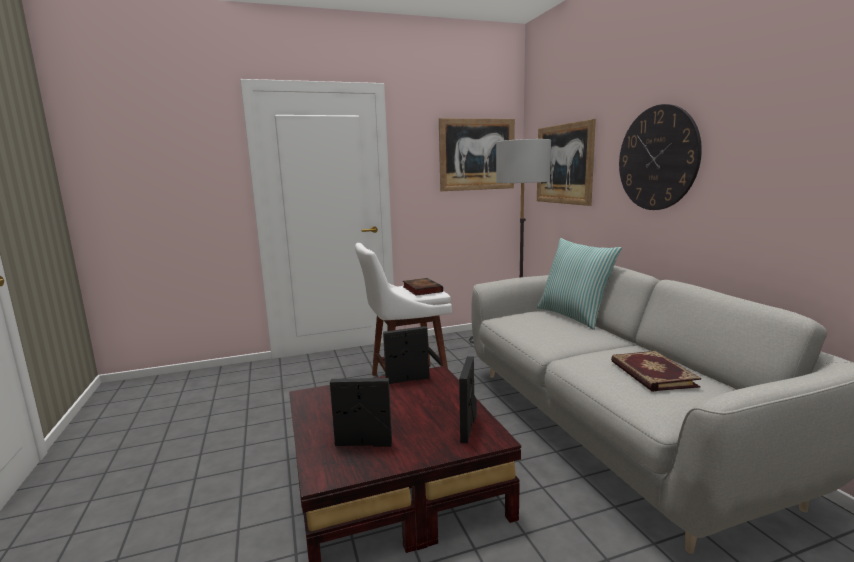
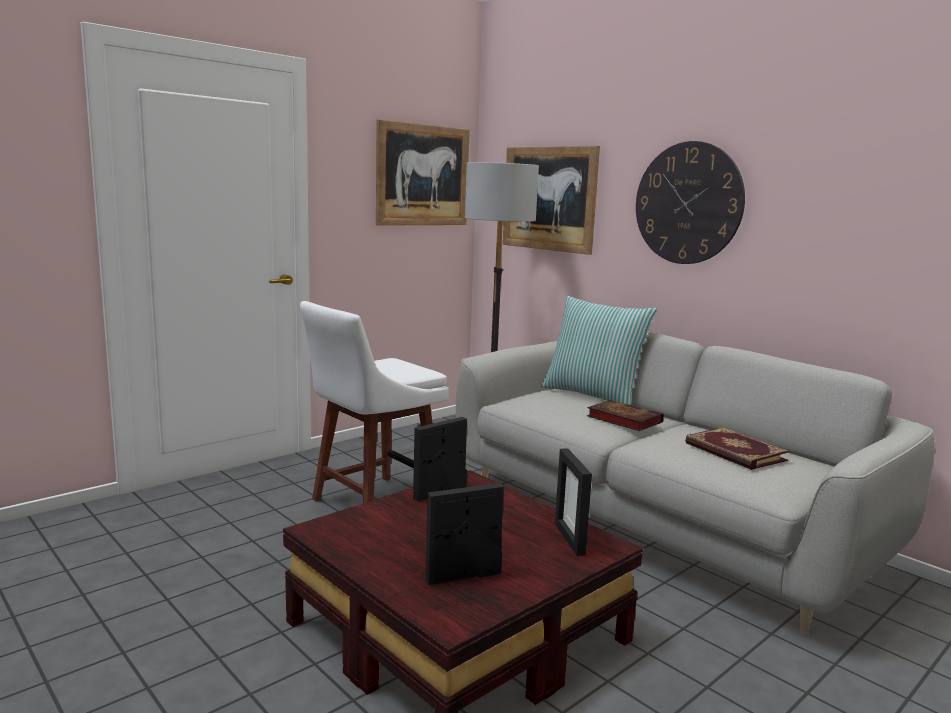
camera: 25 degrees left, 0 degrees up
book [403,278,443,296] -> book moved to [587,400,664,431]

